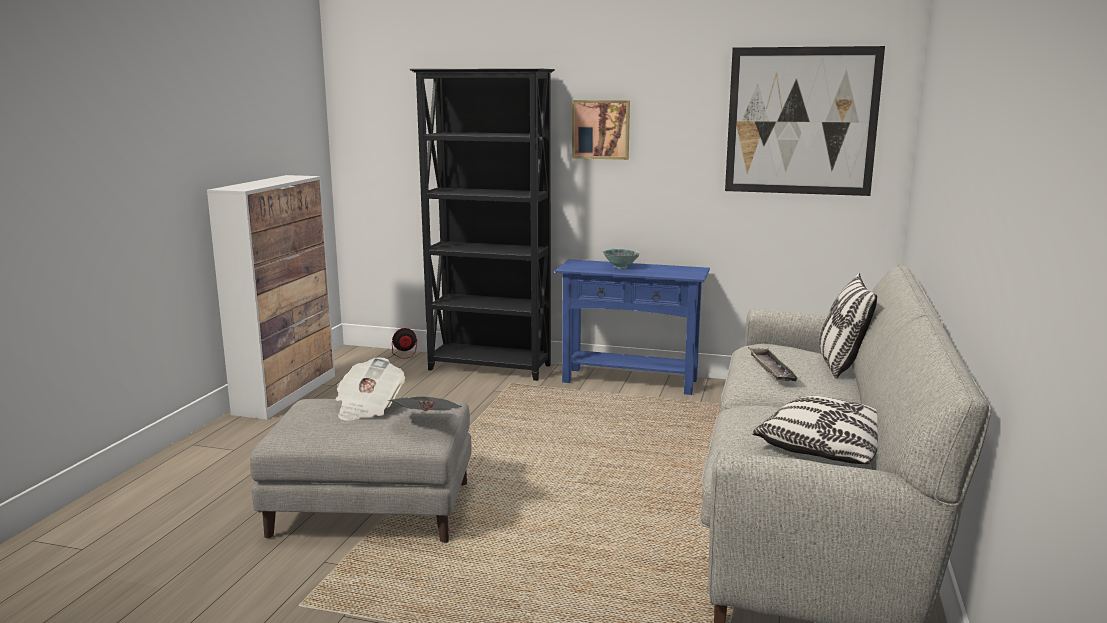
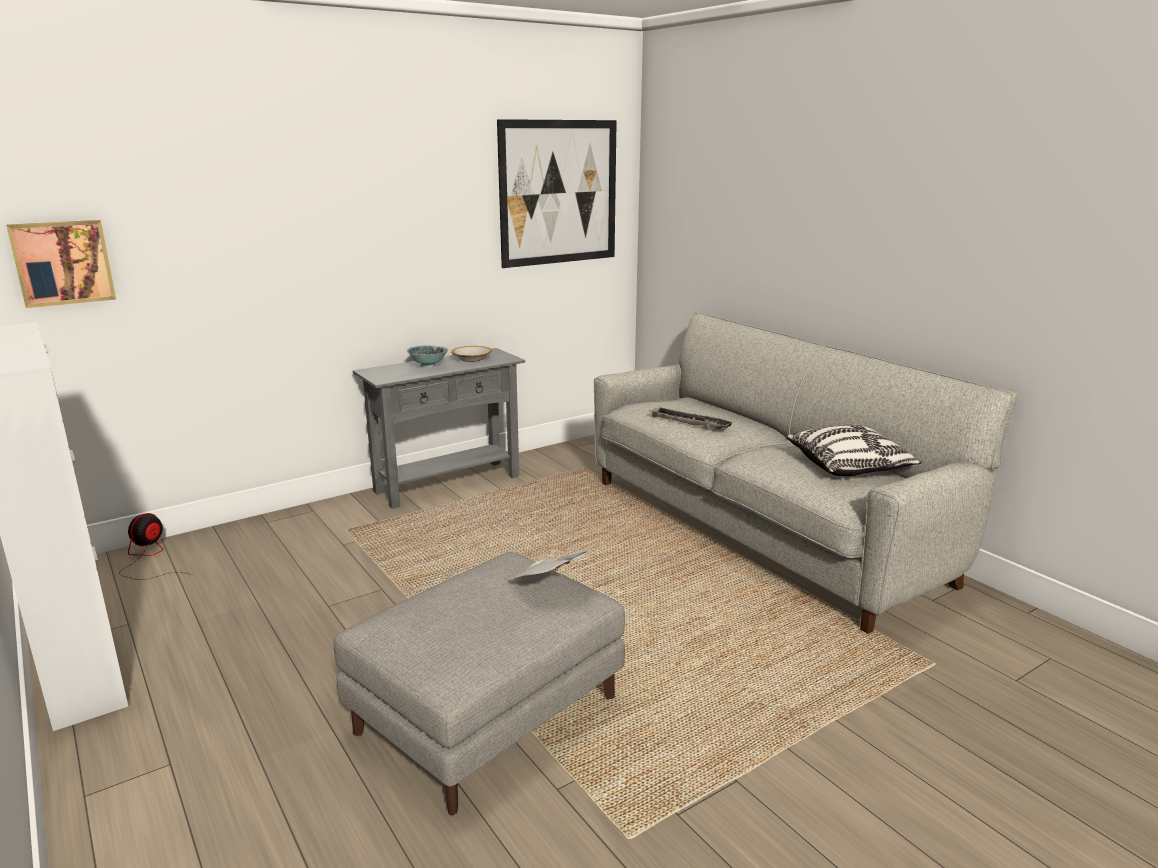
camera: 50 degrees left, 5 degrees up
newspaper [335,357,405,421] -> none
black bookcase [410,68,555,381] -> none
blue console table [554,259,710,395] -> grey console table [353,348,525,509]
picture [572,100,630,160] -> picture moved to [6,220,116,308]
pillow [819,273,877,378] -> none
none -> bowl [451,346,492,362]

